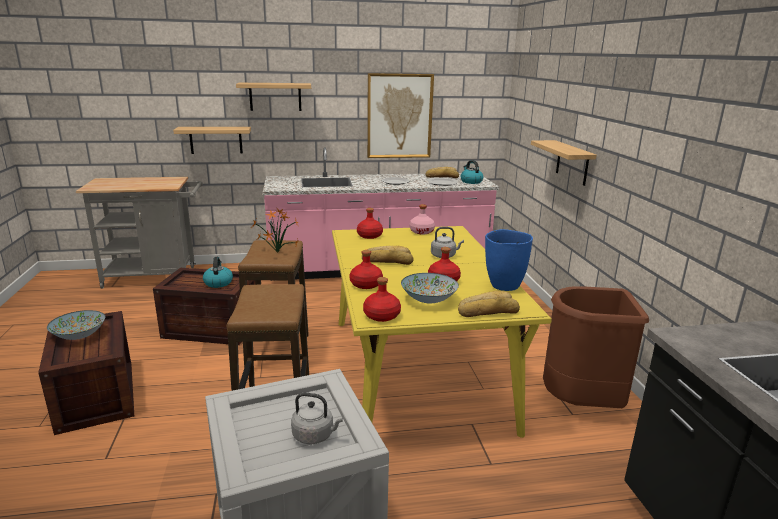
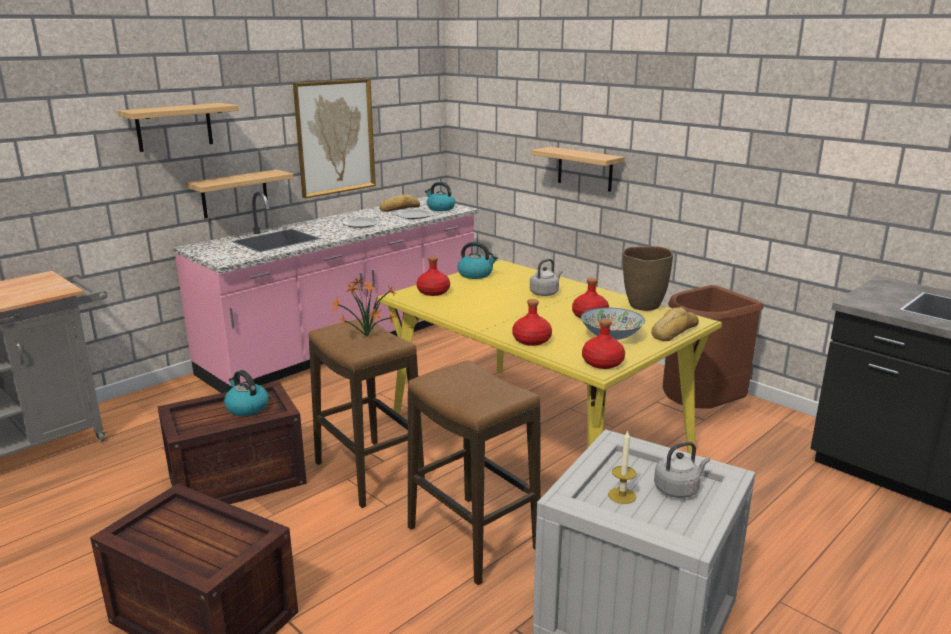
camera: 35 degrees left, 0 degrees up
bowl [47,310,105,340] -> none
shelf [173,127,251,154] -> shelf moved to [186,170,293,218]
bread [362,246,414,265] -> none
pink bottle [409,204,435,234] -> kettle [457,242,498,279]
blue vase [485,229,533,291] -> brown vase [623,246,673,311]
none -> candle [608,430,636,504]

